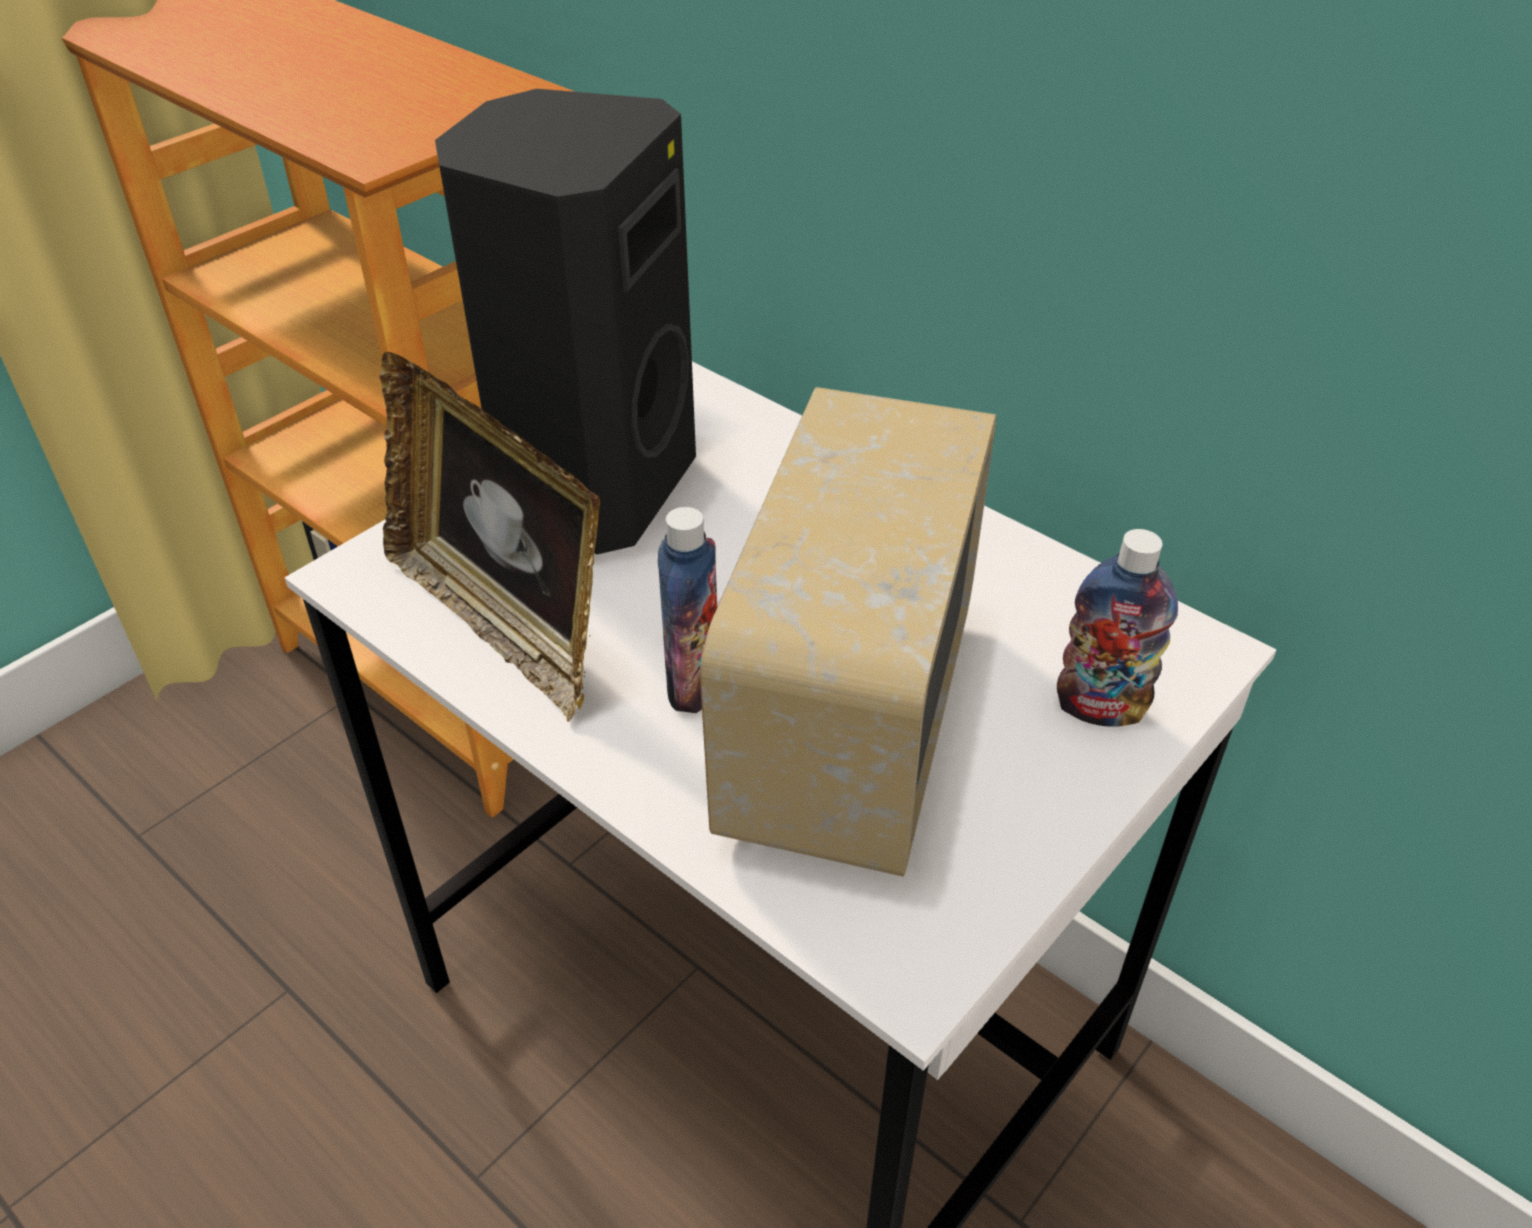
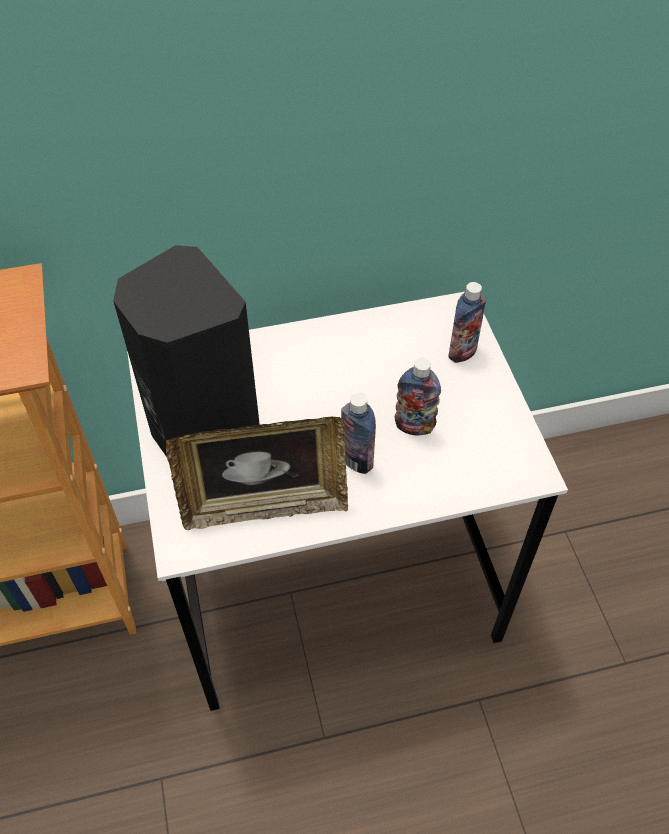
camera: 55 degrees left, 10 degrees up
radio [700,387,997,877] -> bottle [395,358,441,435]

